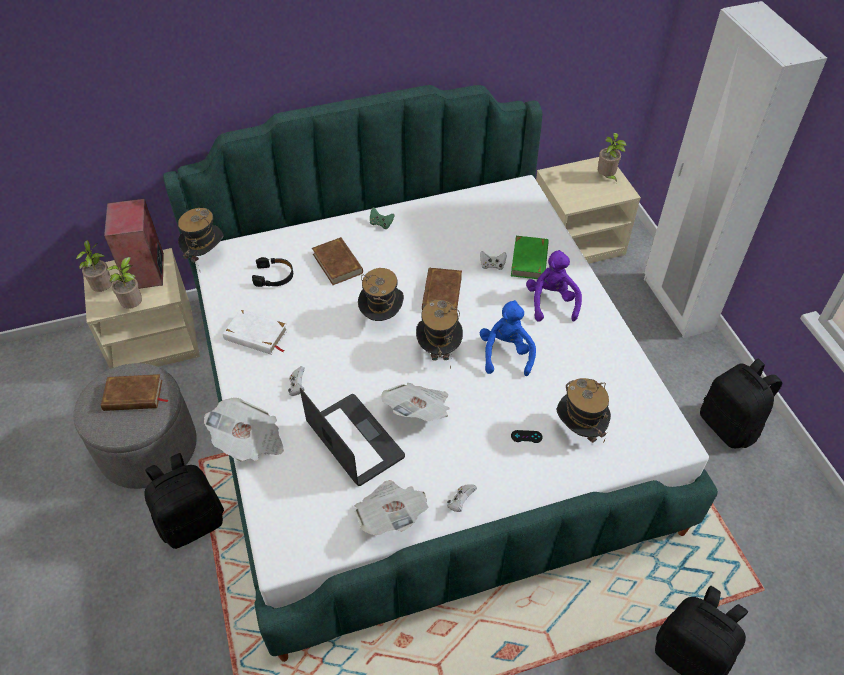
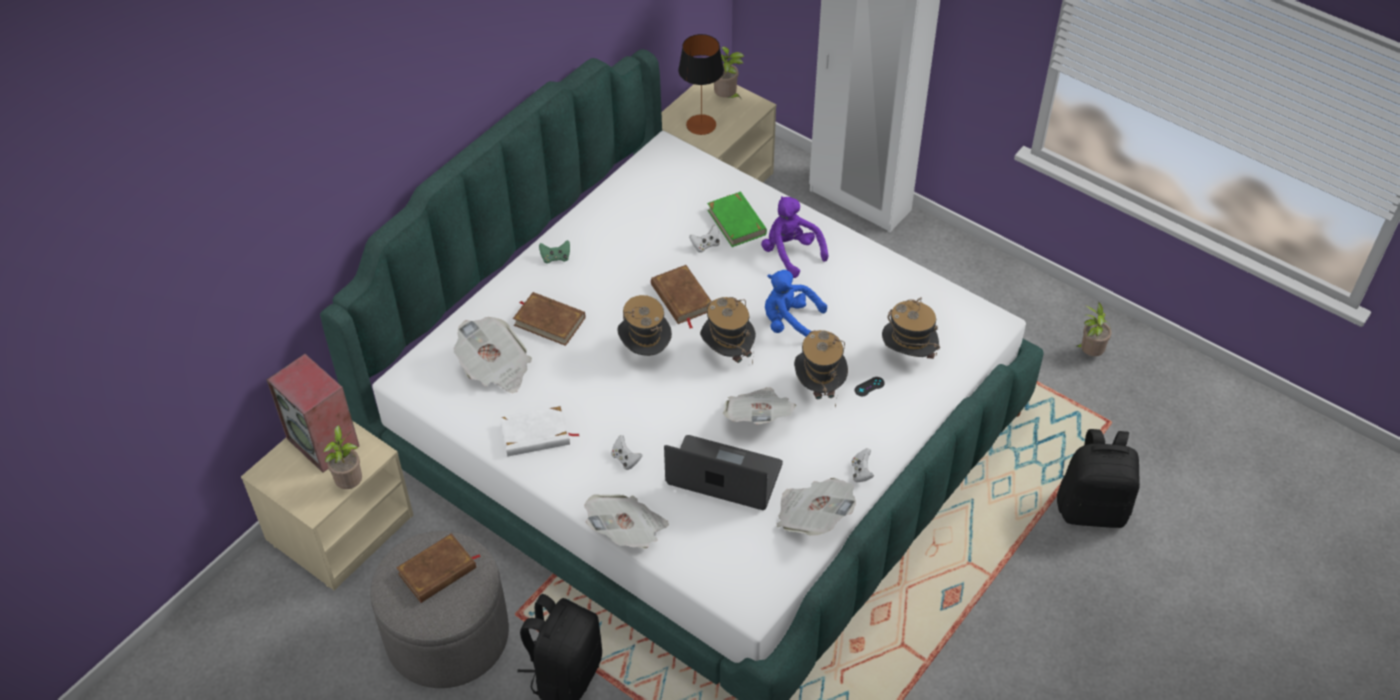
camera: 35 degrees left, 0 degrees up
potted plant [76,240,112,292] -> potted plant moved to [1077,302,1111,356]
hat [178,208,224,273] -> hat moved to [794,330,848,407]
black headphones [252,257,293,287] -> newspaper [453,317,532,393]
blue plush toy [480,300,536,376] -> blue plush toy turned 45 degrees counterclockwise [765,270,827,337]
black backpack [700,359,783,448] -> none
none -> table lamp [678,34,724,135]

